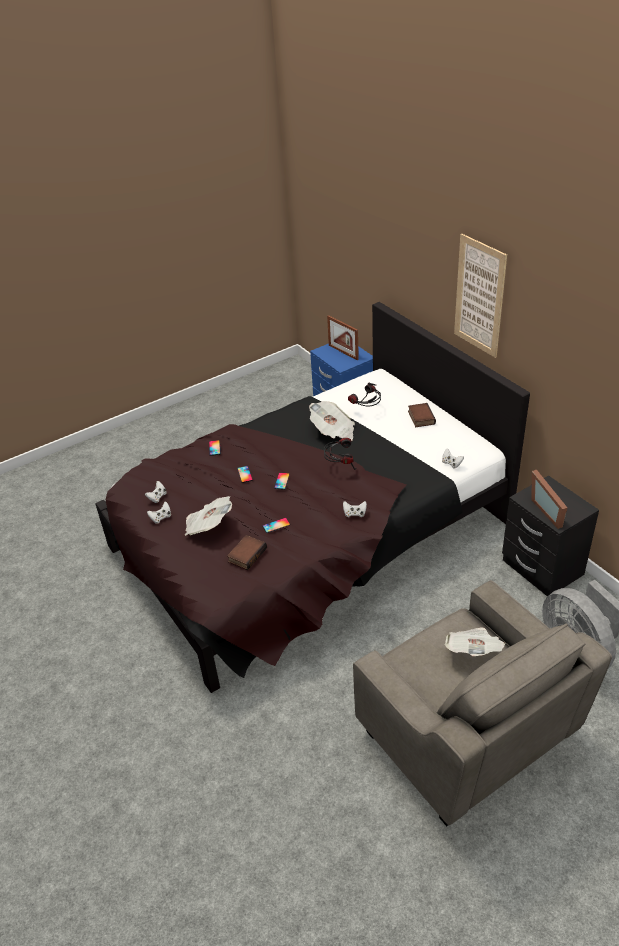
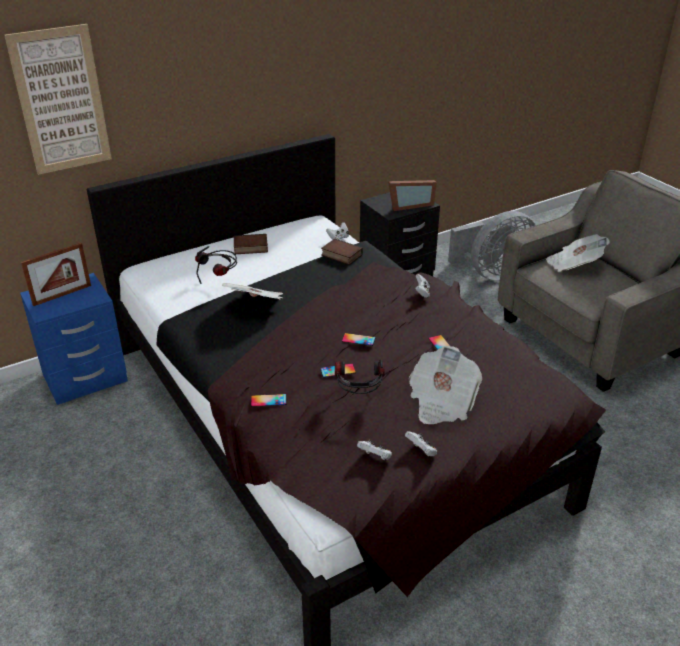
camera: 90 degrees left, 5 degrees down
book [227,535,267,570] -> book moved to [321,239,363,265]
headphones [324,438,357,470] -> headphones moved to [335,359,385,394]
picture [454,234,507,358] -> picture moved to [4,24,112,175]

